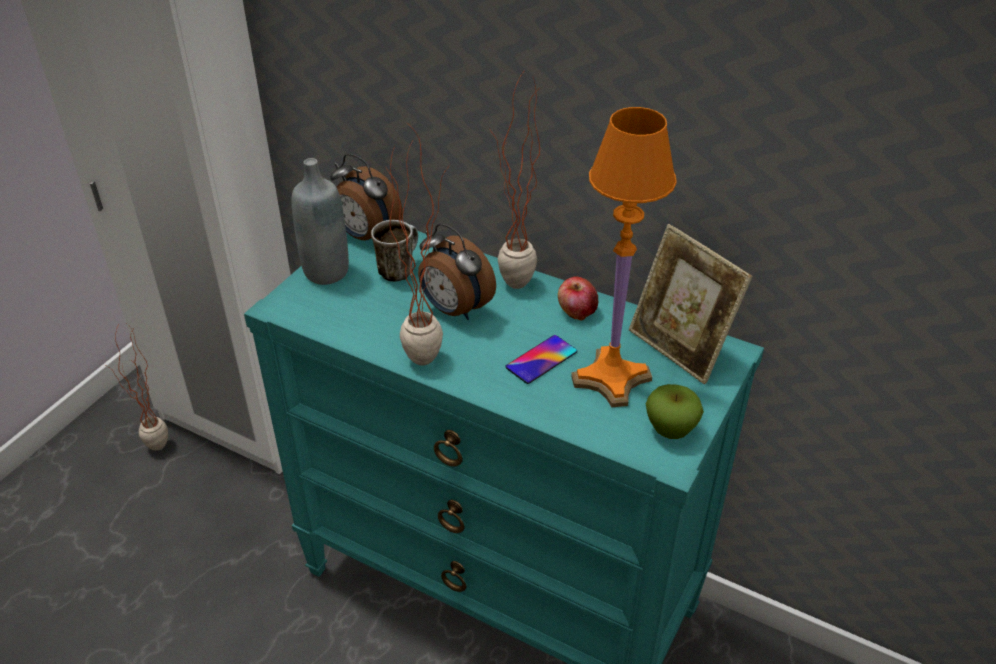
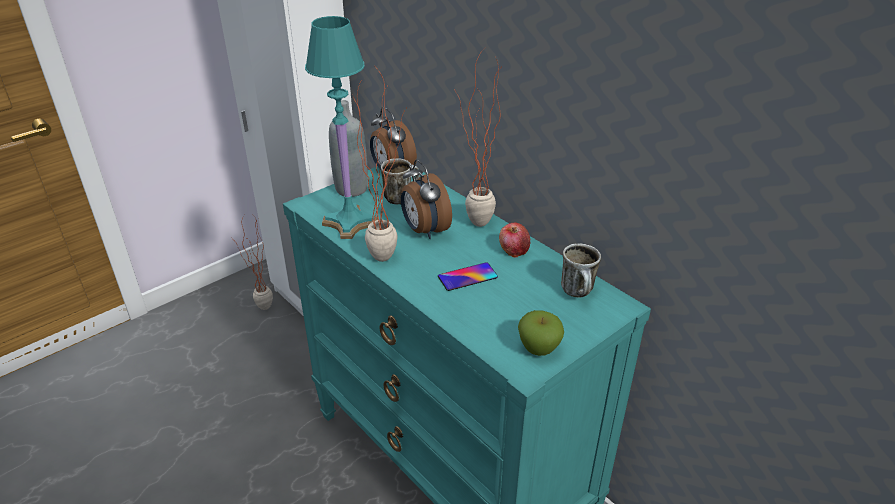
camera: 20 degrees right, 5 degrees down
orange table lamp [571,107,677,407] -> none
picture frame [629,224,752,384] -> mug [561,243,601,298]
none -> turquoise table lamp [305,16,378,239]

